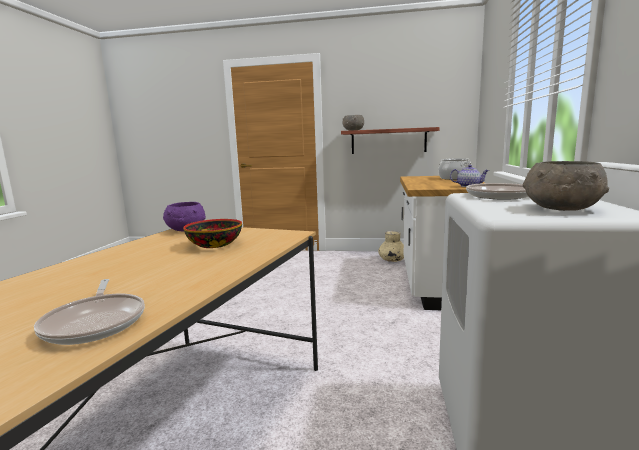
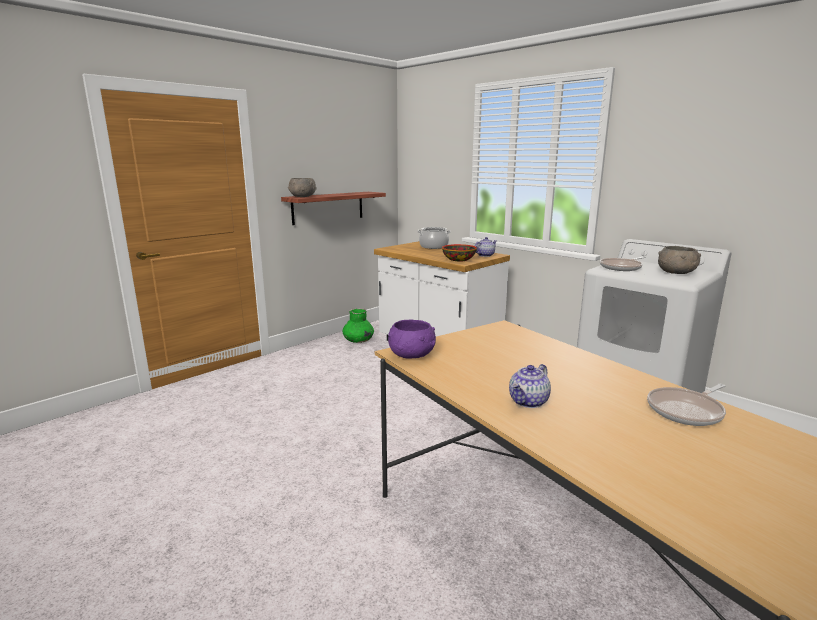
camera: 55 degrees left, 5 degrees up
frying pan [34,279,145,345] -> frying pan turned 135 degrees clockwise [647,384,726,426]
bowl [183,219,242,248] -> bowl moved to [442,244,477,261]
beige vase [378,231,404,262] -> green vase [343,308,374,343]
none -> teapot [509,364,551,408]

